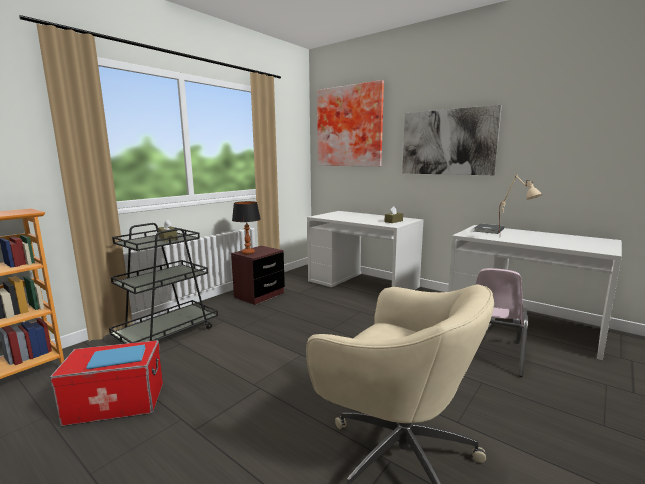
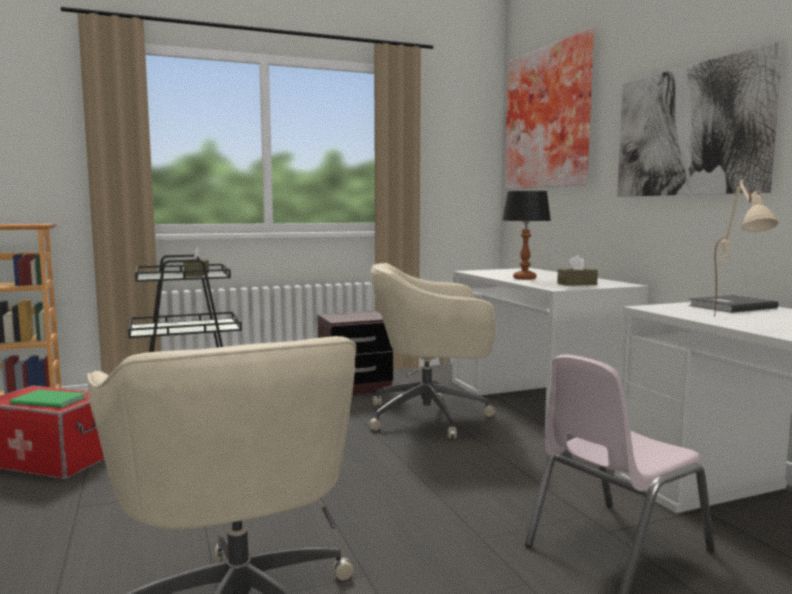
camera: 30 degrees right, 5 degrees down
blue book [86,344,146,369] -> green book [10,390,87,408]
table lamp [232,201,261,255] -> table lamp moved to [502,191,551,280]
none -> beige office chair [369,263,495,438]

